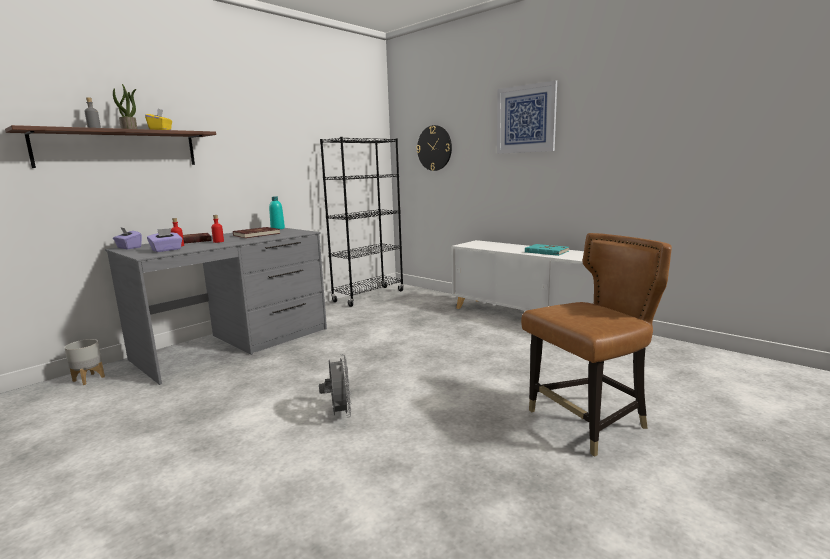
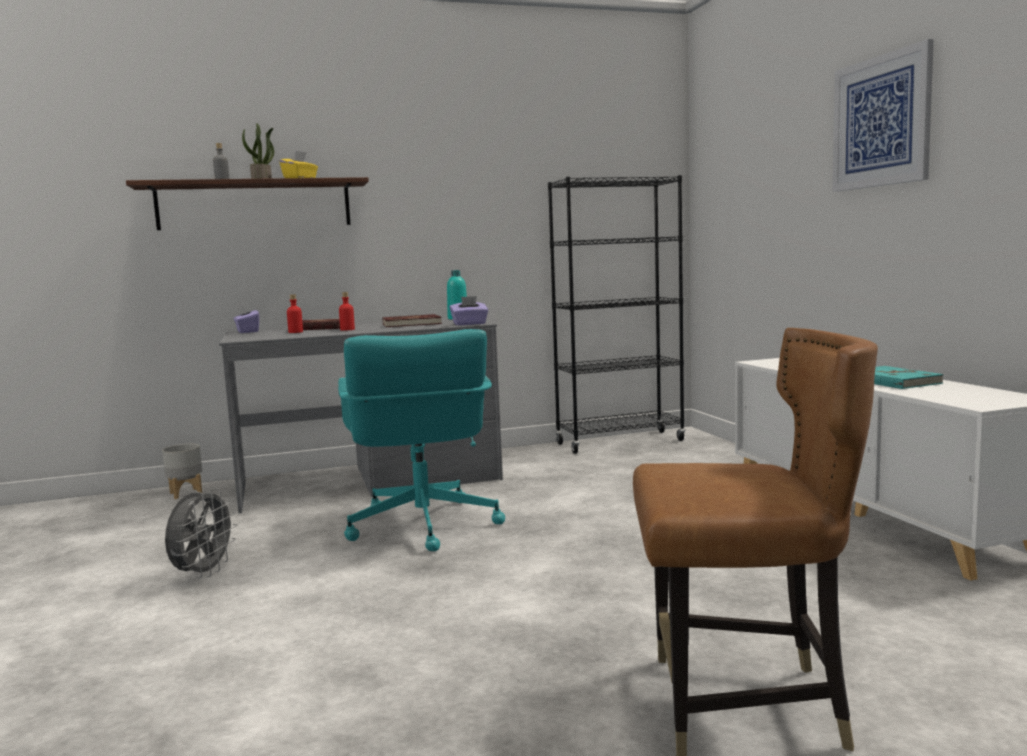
camera: 30 degrees right, 5 degrees down
purple tissue box [147,228,182,252] -> purple tissue box moved to [450,296,489,325]
grey fan [319,354,352,418] -> grey fan moved to [165,488,237,578]
wall clock [416,125,452,171] -> none
none -> turquoise office chair [338,329,505,551]

